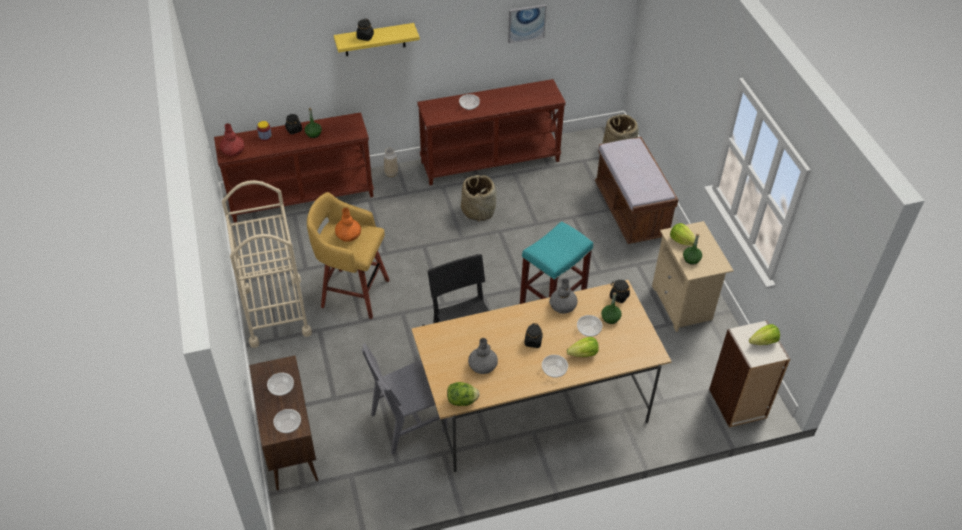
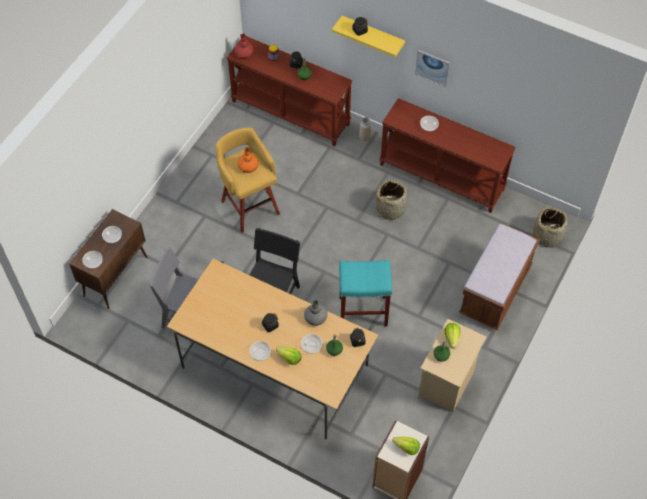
camera: 45 degrees right, 10 degrees up
beige cart [222,180,312,348] -> none
lettuce [447,382,480,406] -> none
grey vase [468,338,498,374] -> none
picture [508,4,546,43] -> picture moved to [415,50,450,87]

